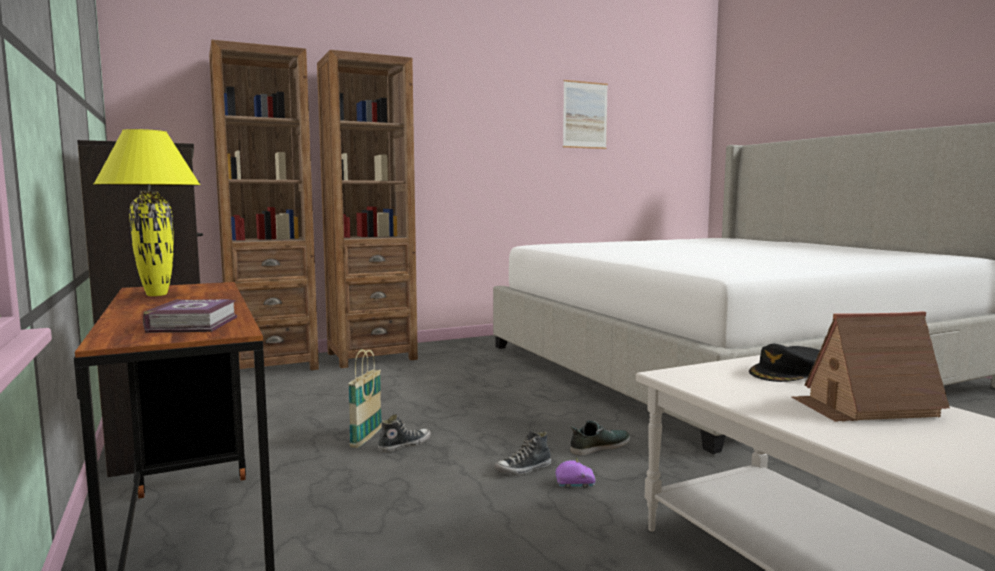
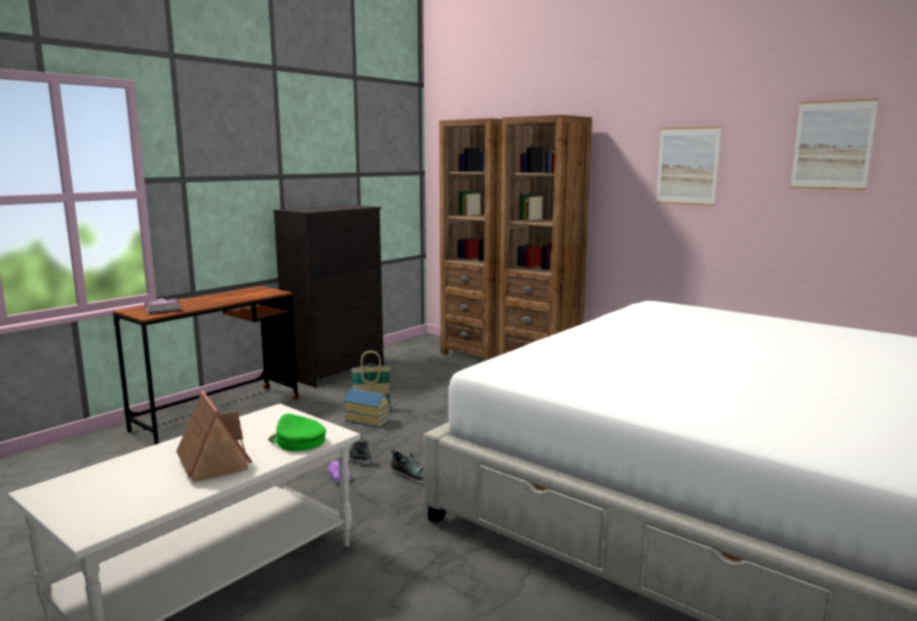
camera: 65 degrees right, 5 degrees up
yellow table lamp [93,129,201,296] -> none
shoe [378,414,431,452] -> toy house [344,388,390,428]
black cap [749,344,820,382] -> green cap [268,414,326,451]
none -> picture [656,126,721,206]

